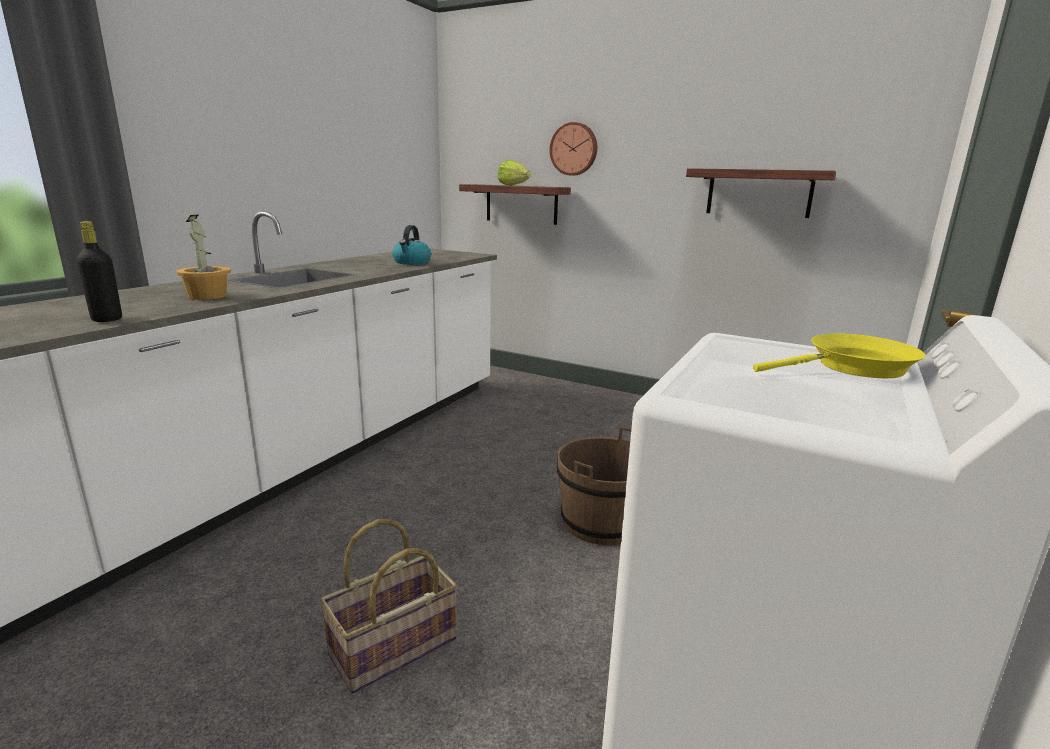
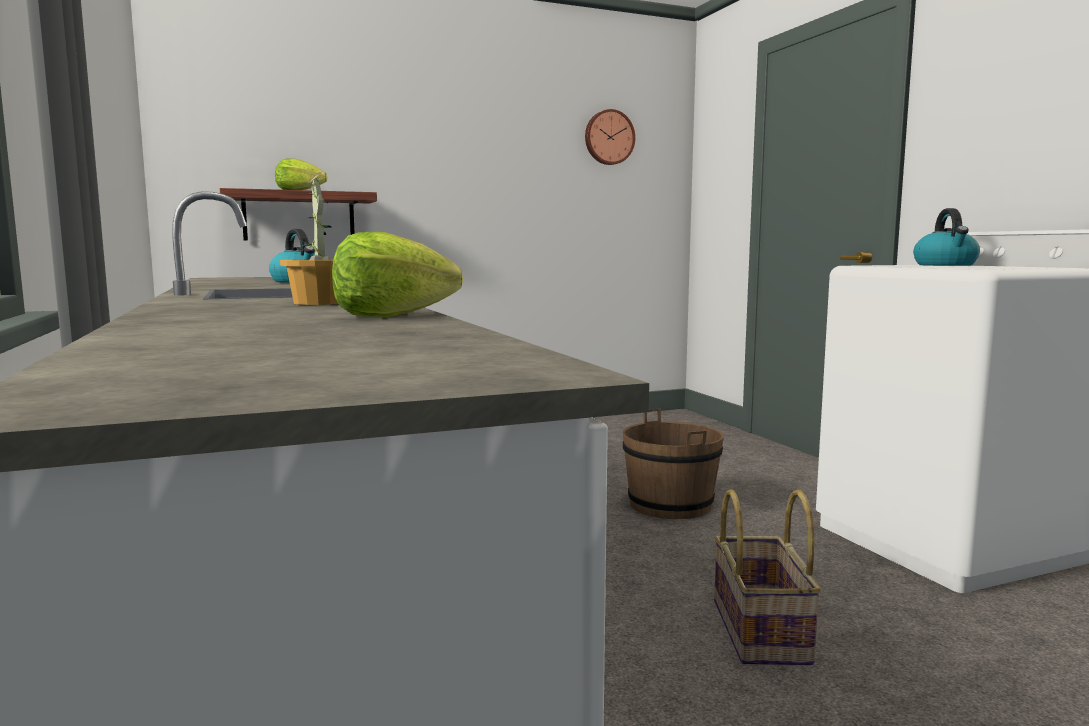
camera: 50 degrees left, 10 degrees down
black bottle [77,221,122,322] -> lettuce [332,232,463,317]
wall clock [550,122,597,176] -> wall clock moved to [585,109,635,165]
shelf [686,168,836,218] -> none
yellow frying pan [753,333,925,378] -> kettle [913,208,980,266]

